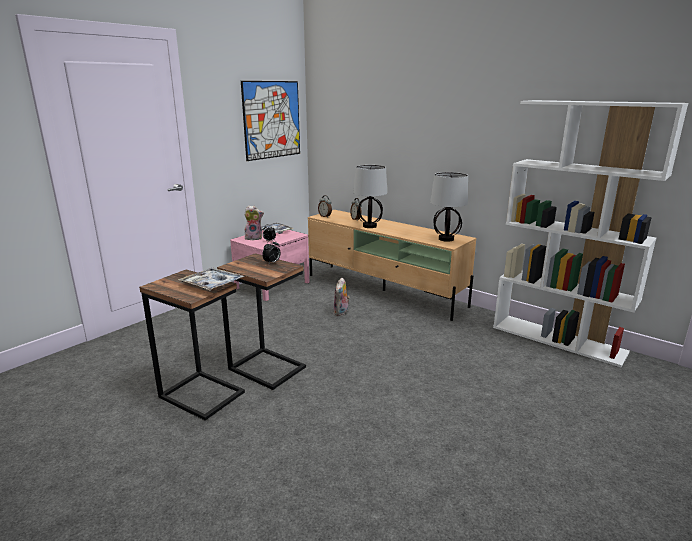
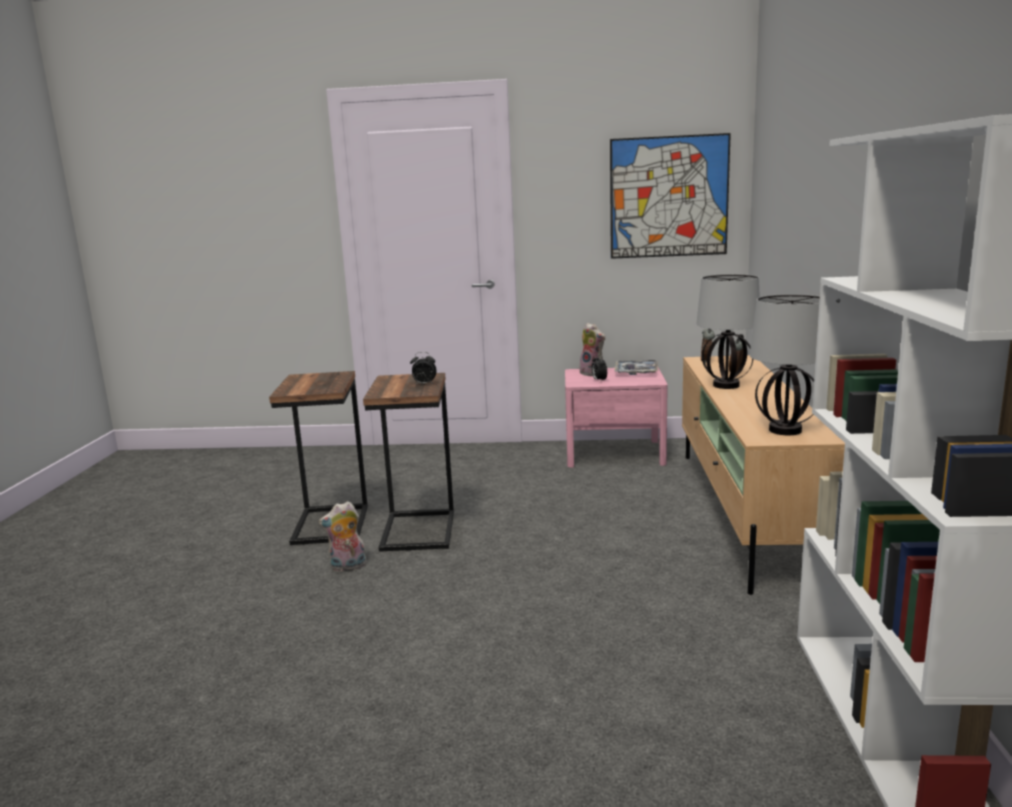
camera: 55 degrees right, 5 degrees down
tray [178,268,245,290] -> none
plush toy [333,278,350,316] -> plush toy moved to [319,501,366,572]

